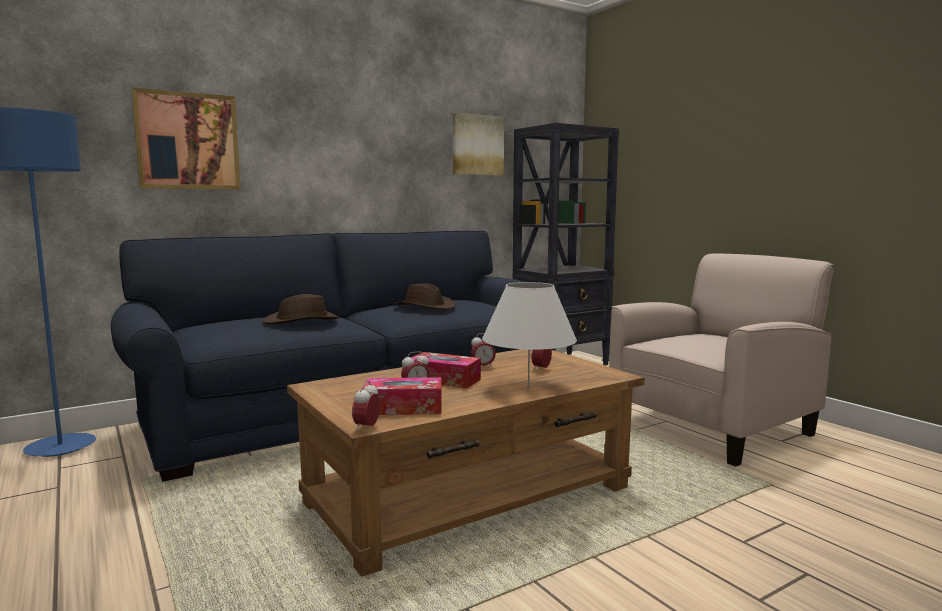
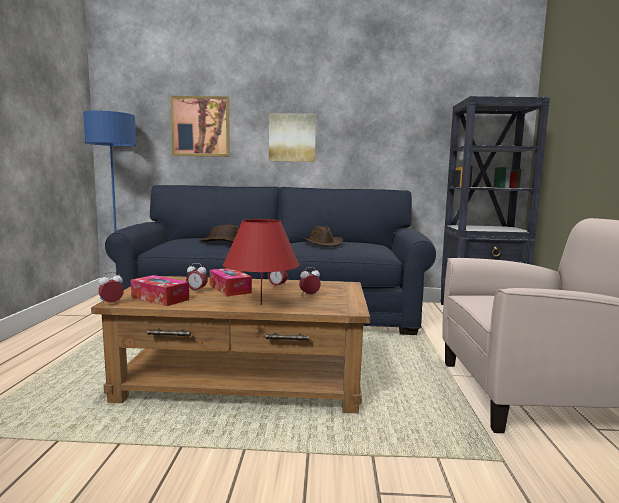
camera: 35 degrees right, 0 degrees up
picture [453,112,504,175] -> picture moved to [269,113,316,162]
white table lamp [482,282,577,389] -> red table lamp [223,219,299,305]

